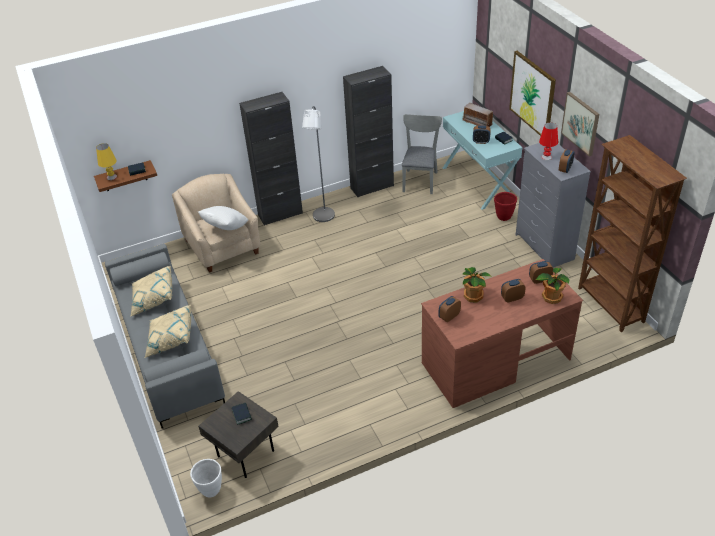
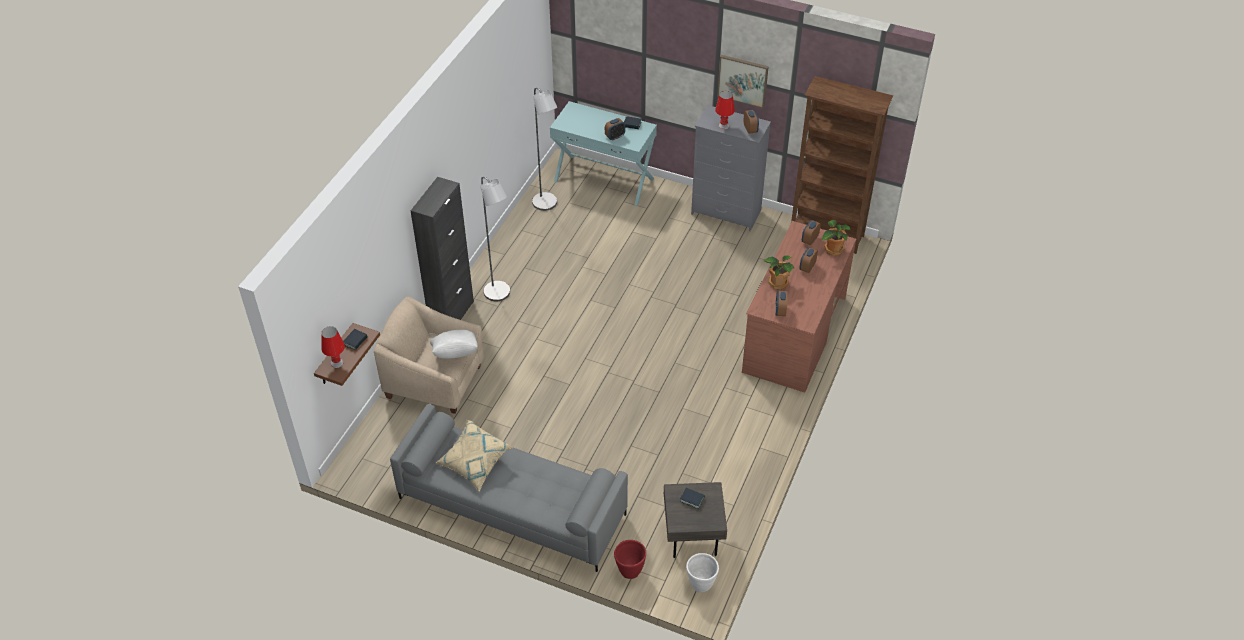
camera: 45 degrees left, 5 degrees up
yellow table lamp [96,143,117,180] -> red table lamp [321,326,345,368]
beige pillow [145,305,191,358] -> none
black cabinet [343,66,394,197] -> none
grey chair [402,114,442,194] -> grey floor lamp [532,88,557,211]
radio [462,103,493,127] -> none
red planter [494,192,517,221] -> red planter moved to [614,540,646,579]
picture [509,51,556,136] -> none

